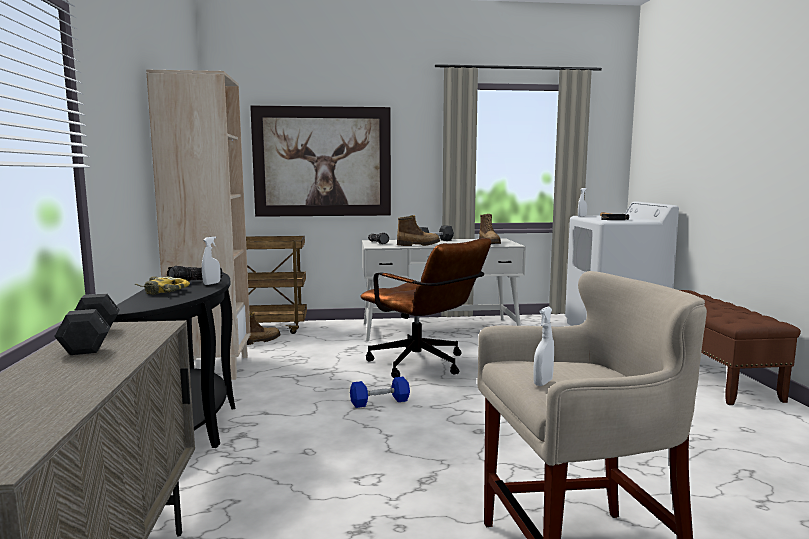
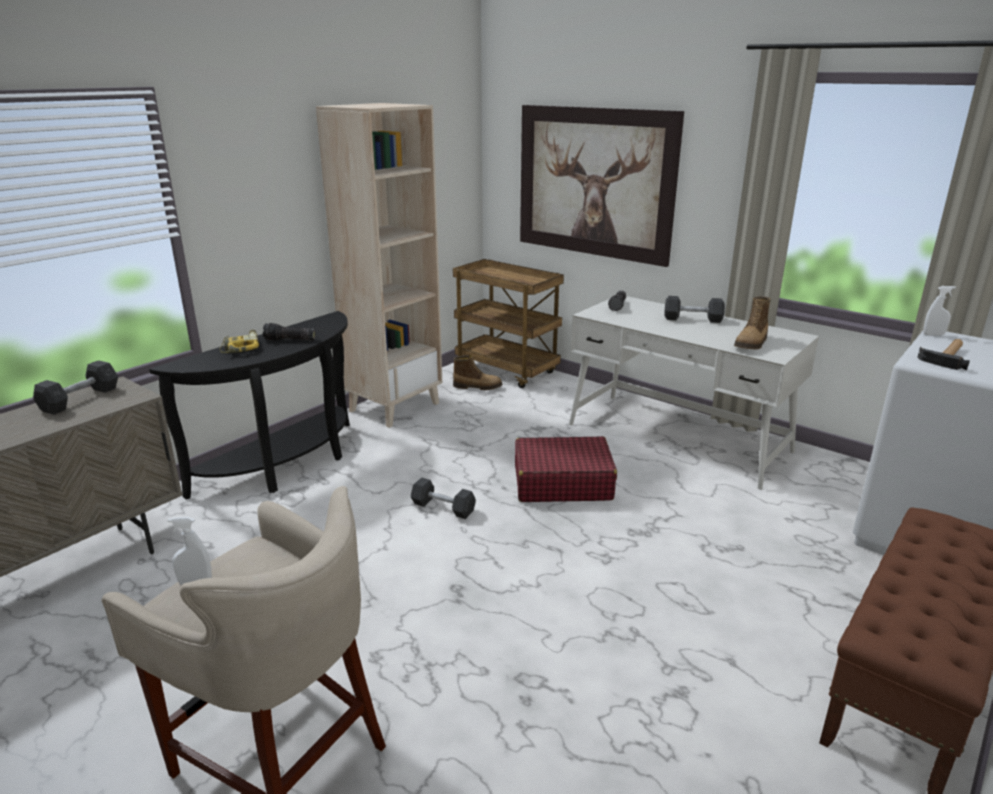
camera: 45 degrees right, 15 degrees up
white spray bottle [202,237,220,285] -> none
blue dumbbell [350,377,410,408] -> grey dumbbell [411,477,476,519]
brown office chair [360,238,491,378] -> red suitcase [515,436,617,502]
boot [397,215,440,246] -> none

